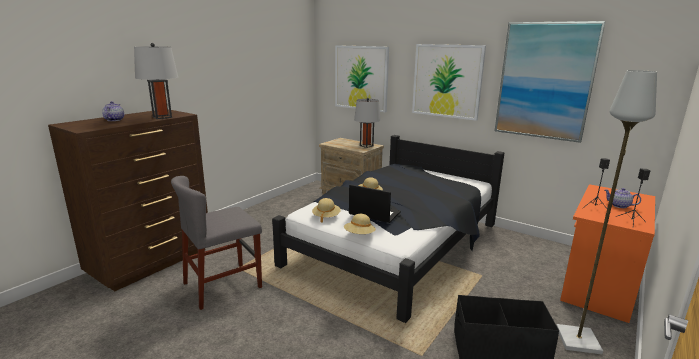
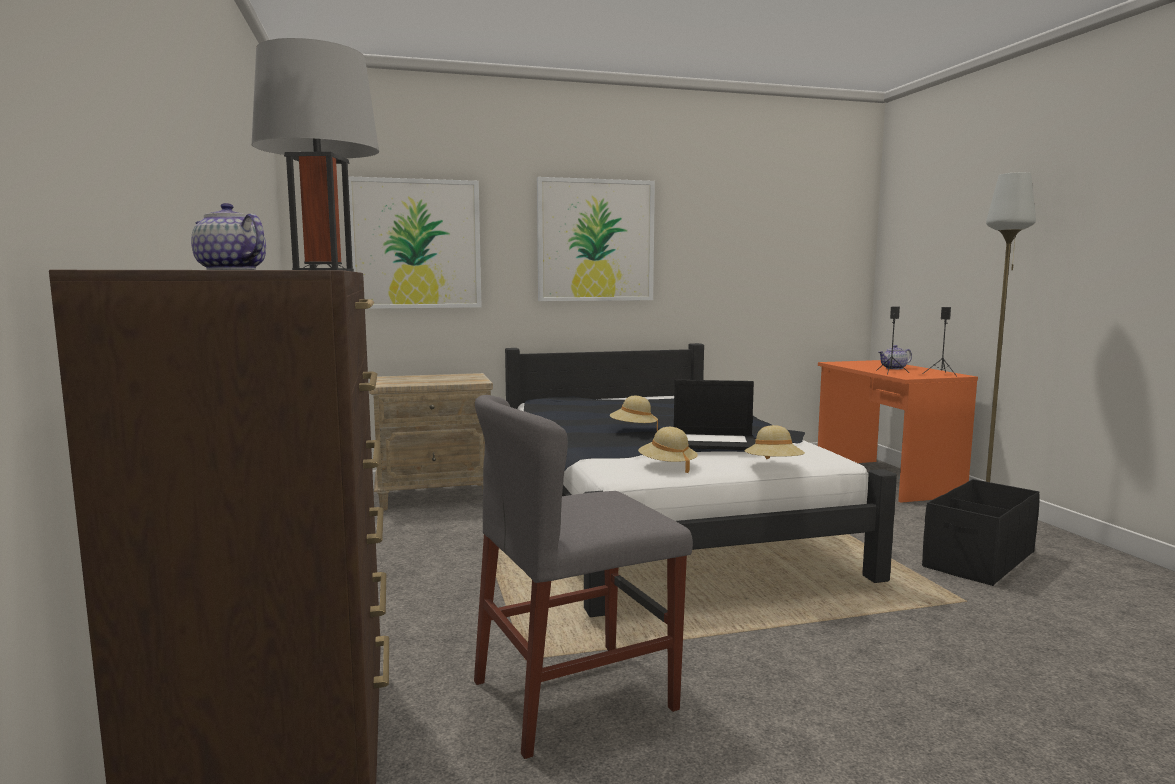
camera: 50 degrees left, 10 degrees down
grey chair [171,176,262,310] -> grey chair turned 60 degrees clockwise [474,395,693,759]
laptop [349,184,401,223] -> laptop turned 150 degrees counterclockwise [674,380,755,450]
grey table lamp [354,98,381,148] -> none
picture [495,21,606,143] -> none

